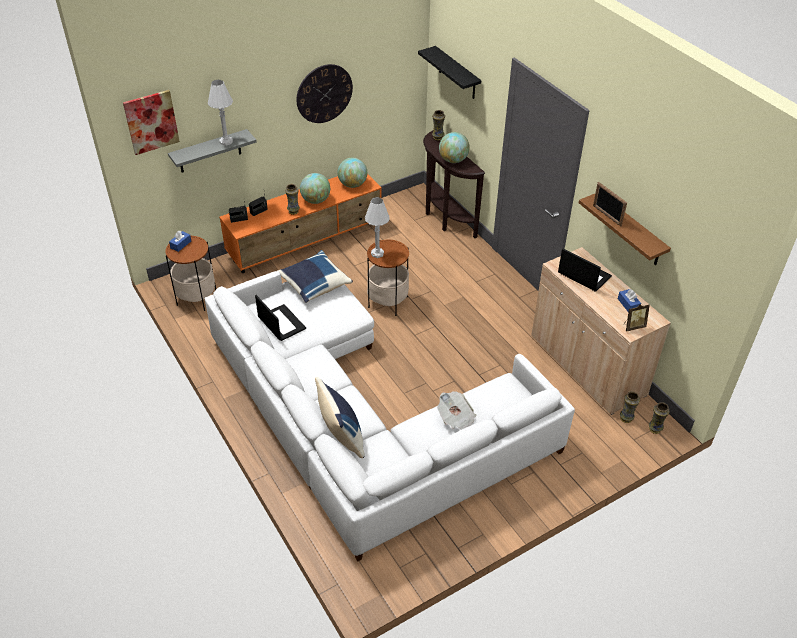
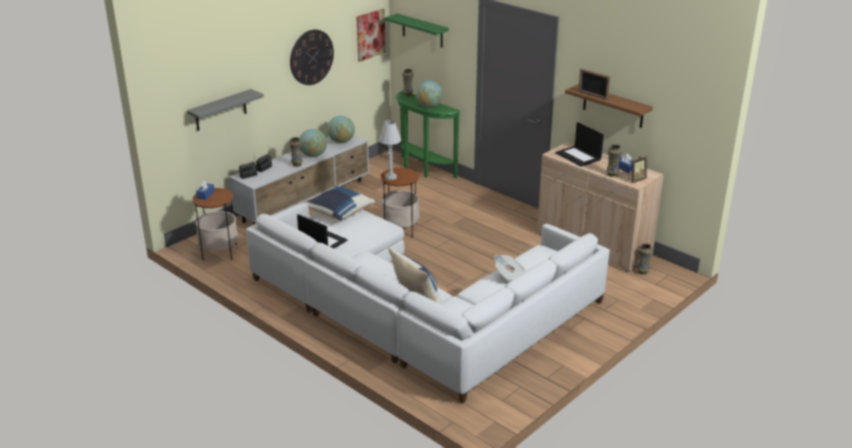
camera: 15 degrees left, 15 degrees down
picture [123,90,180,155] -> picture moved to [357,9,386,61]
white table lamp [208,80,233,146] -> none
orange tv stand [219,173,382,273] -> white tv stand [229,135,369,225]
black shelf [418,46,481,99] -> green shelf [385,13,449,48]
brown console table [423,131,485,238] -> green console table [396,90,460,178]
laptop [558,249,612,292] -> laptop turned 150 degrees counterclockwise [555,122,604,167]
vase [649,402,669,434] -> vase moved to [606,144,622,177]

